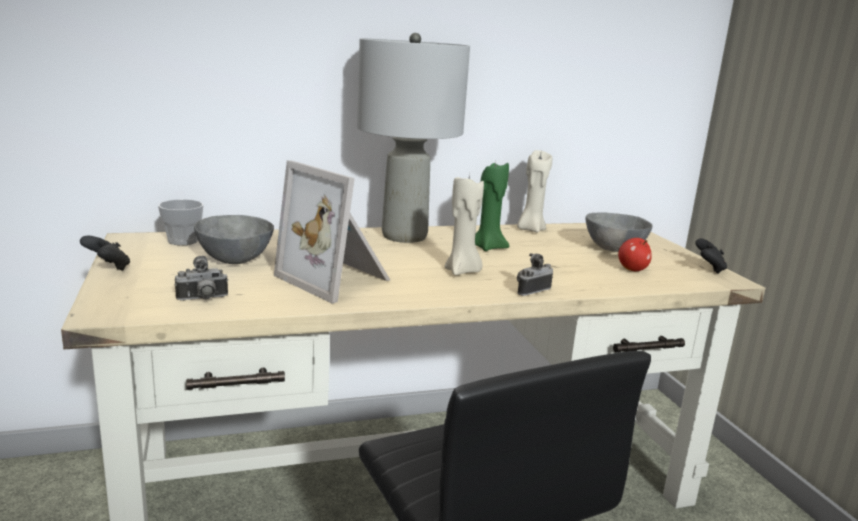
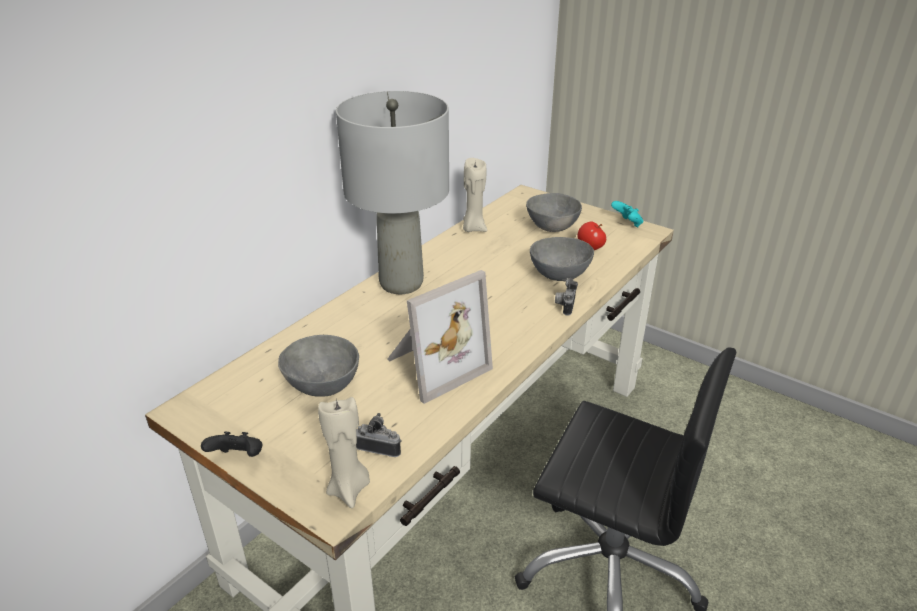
camera: 35 degrees left, 15 degrees up
cup [158,200,203,245] -> none
camera [175,256,228,301] -> camera turned 105 degrees counterclockwise [356,413,402,457]
picture frame [274,160,390,304] -> picture frame turned 45 degrees counterclockwise [387,270,493,404]
beige candle [445,174,484,275] -> beige candle moved to [318,397,370,508]
green candle [475,163,509,251] -> none
black game controller [695,239,727,274] -> turquoise game controller [611,201,643,227]
none -> grey bowl [530,237,594,281]

